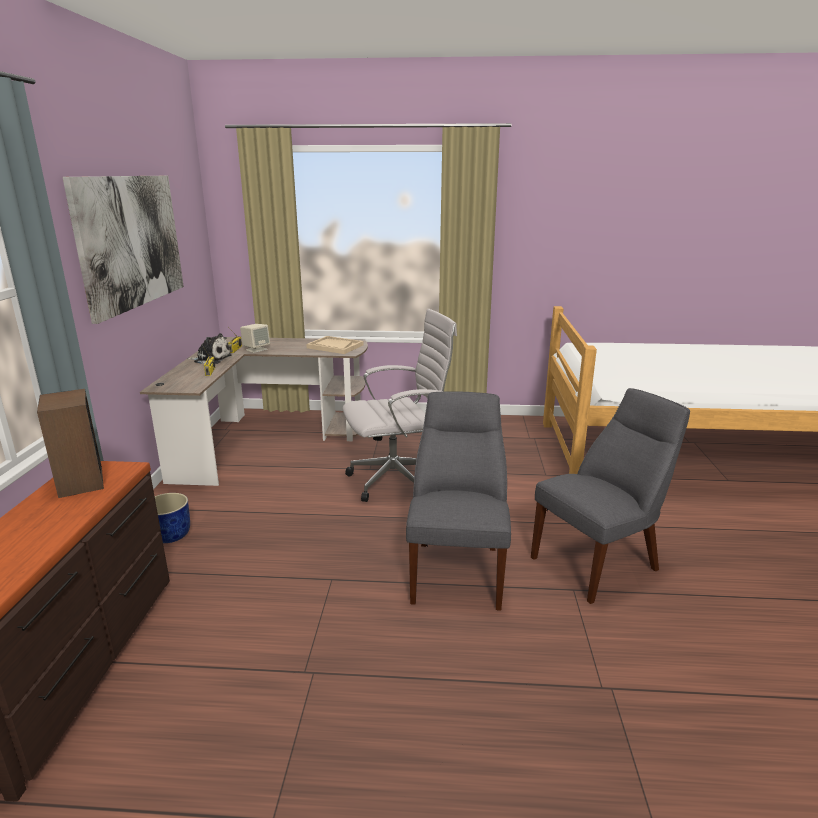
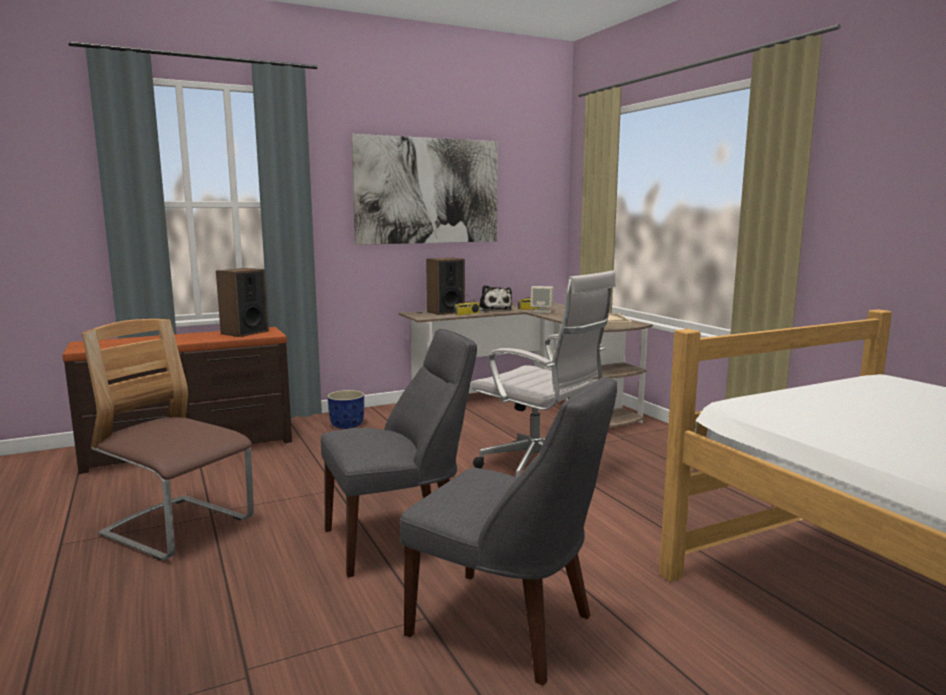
camera: 60 degrees right, 10 degrees down
none -> chair [82,319,254,560]
none -> speaker [426,258,465,315]

